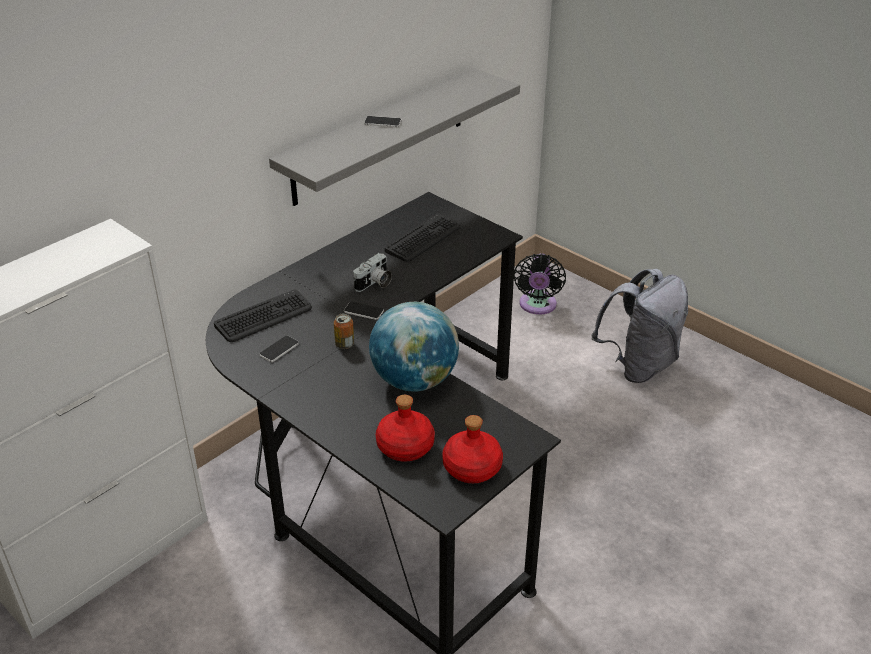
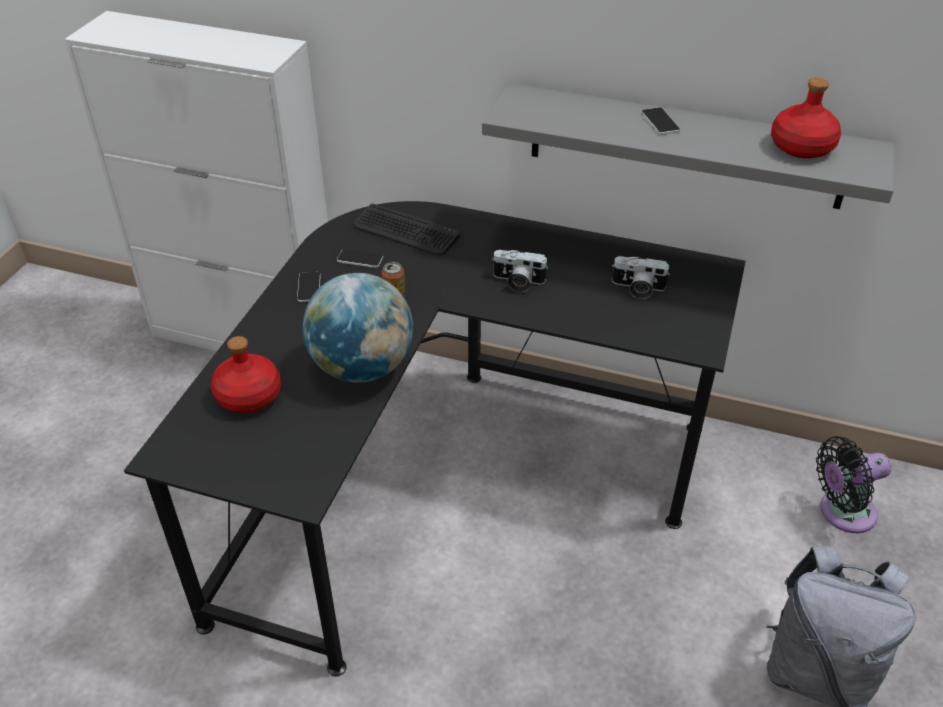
camera: 65 degrees right, 5 degrees up
phone [344,302,384,320] -> phone moved to [297,272,321,302]
keyboard [385,213,460,262] -> camera [612,256,670,299]
red bottle [442,415,503,483] -> red bottle moved to [771,78,841,159]

